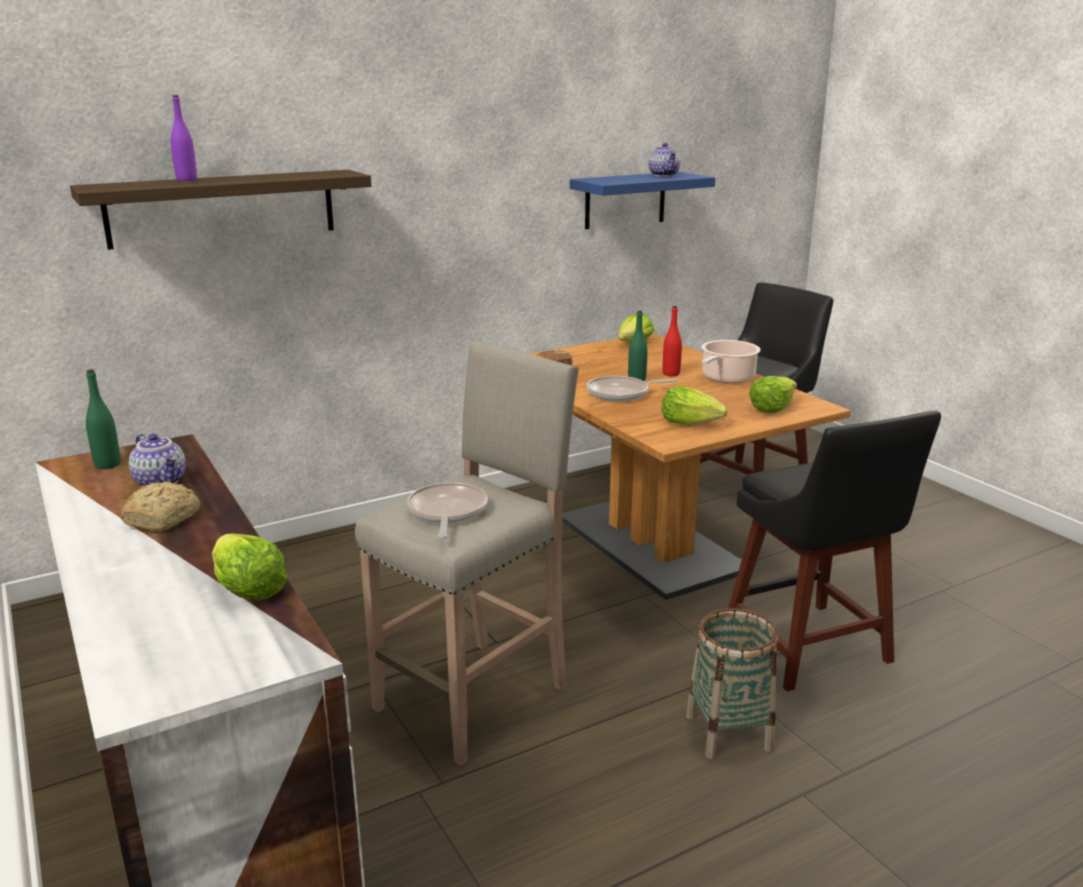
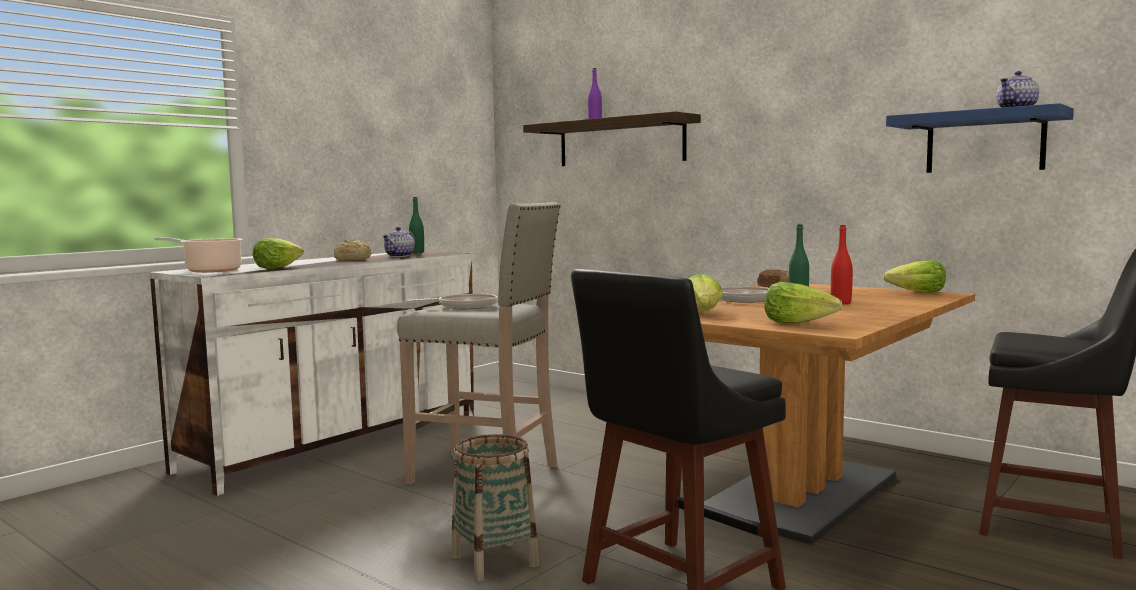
camera: 70 degrees right, 15 degrees down
cooking pot [701,340,761,384] -> cooking pot moved to [154,237,243,273]

